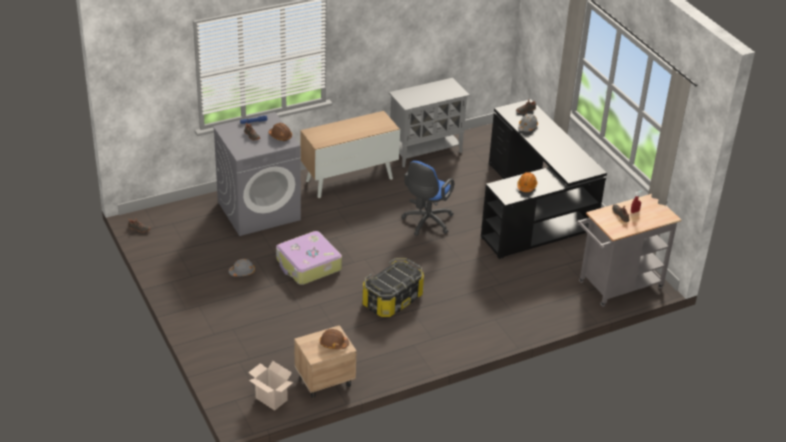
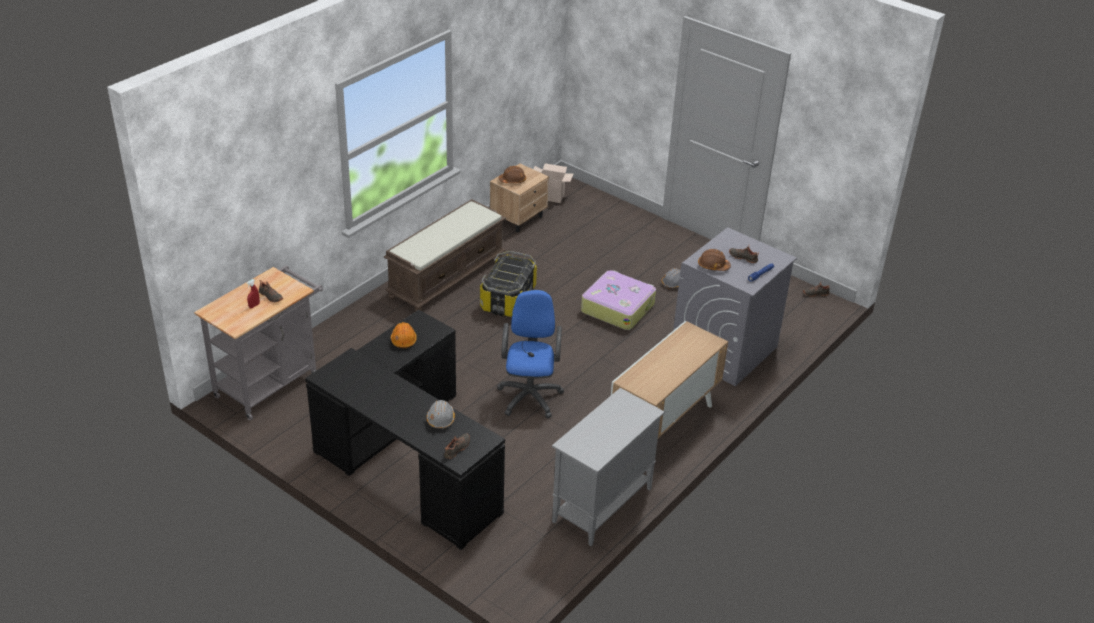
camera: 155 degrees right, 0 degrees up
none -> brown bench [384,199,506,311]

